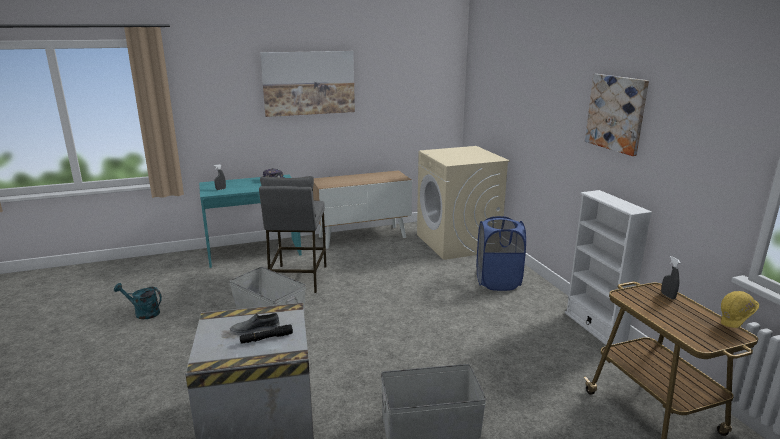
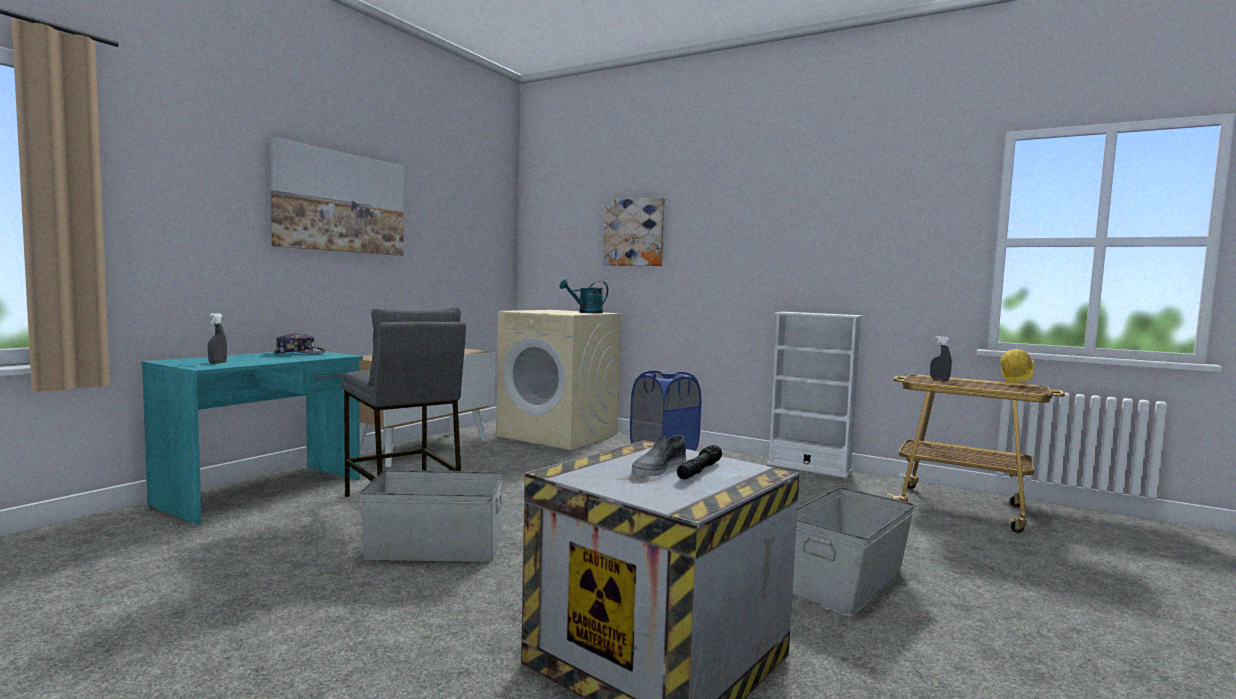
camera: 40 degrees left, 15 degrees down
turquoise watering can [114,283,162,319] -> turquoise watering can moved to [559,279,608,313]
picture [585,74,649,156] -> picture moved to [603,197,665,266]

